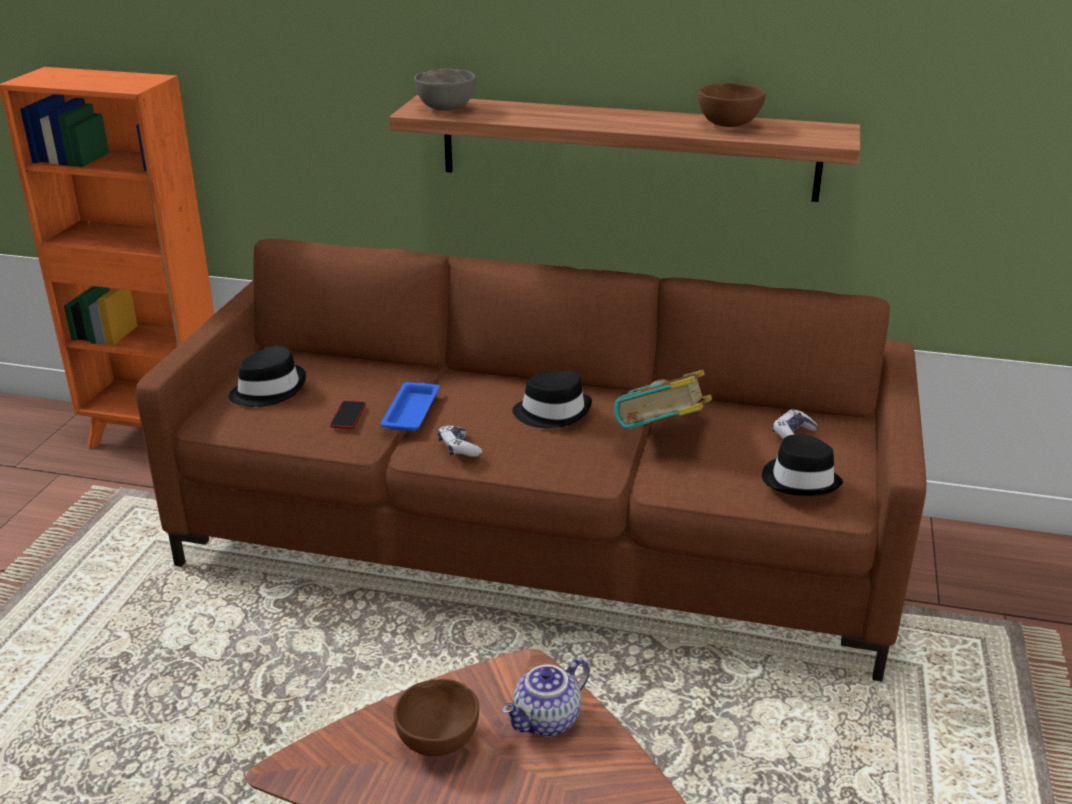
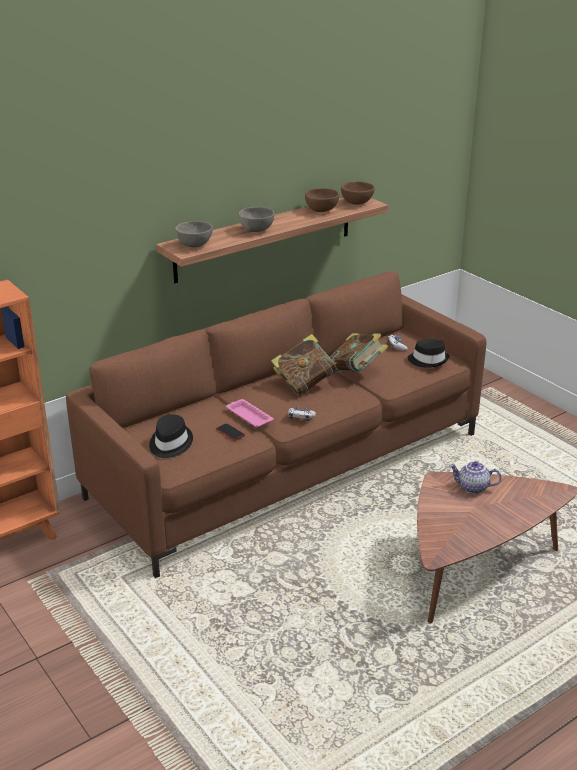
camera: 50 degrees left, 0 degrees up
blue tray [380,382,440,431] -> pink tray [226,399,274,427]
brown bowl [393,679,479,756] -> brown bowl moved to [341,182,375,205]
teapot [502,658,589,737] -> teapot turned 105 degrees clockwise [449,461,501,494]
black hat [512,371,592,428] -> book [271,334,338,396]
none -> grey bowl [239,207,274,232]

